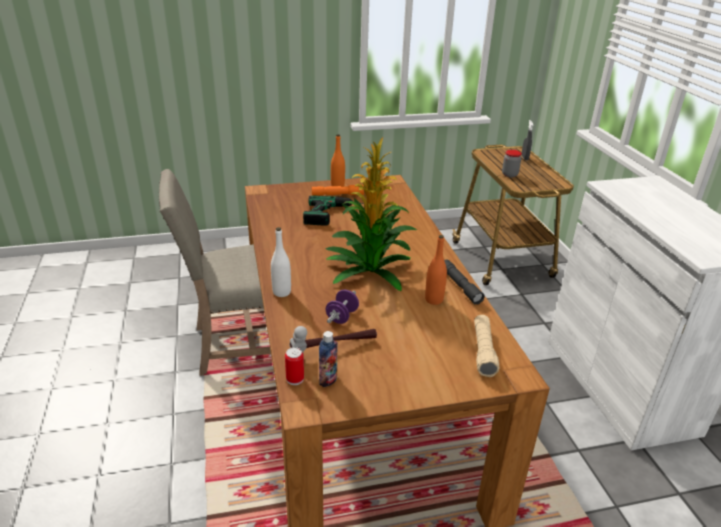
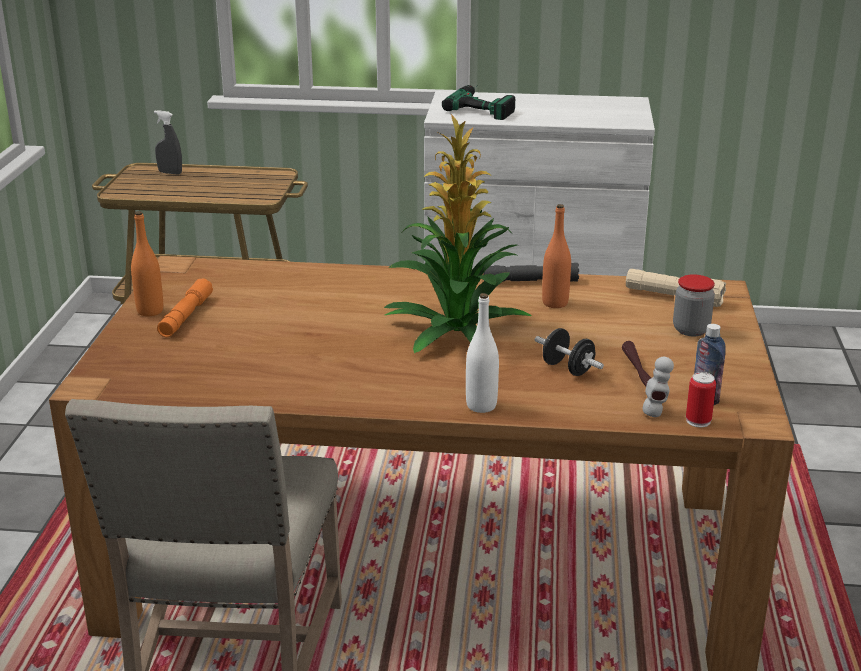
camera: 70 degrees left, 5 degrees down
power drill [303,196,364,226] -> power drill moved to [442,85,515,120]
purple dumbbell [326,290,359,324] -> black dumbbell [535,328,604,376]
jar [502,150,522,178] -> jar moved to [673,274,715,336]

